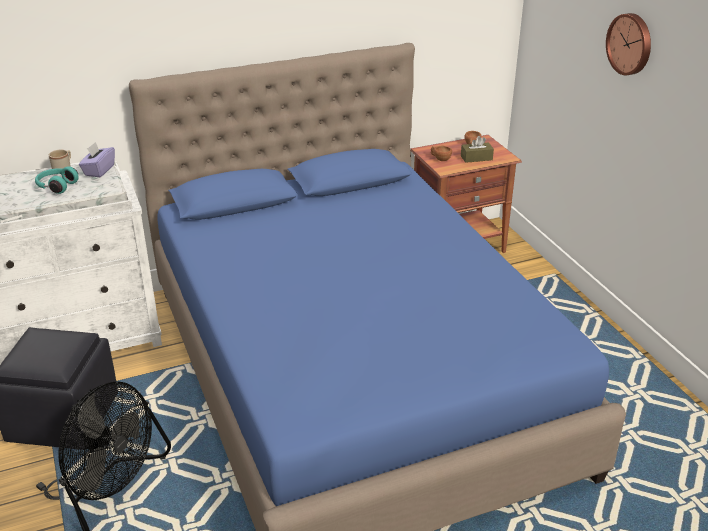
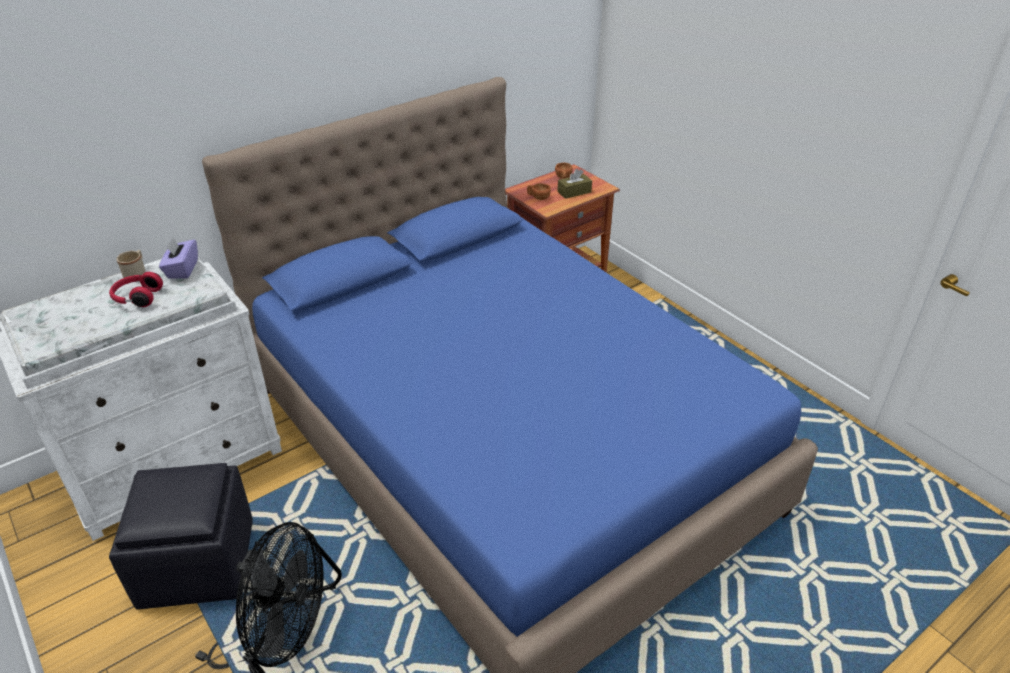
camera: 15 degrees left, 5 degrees up
turquoise headphones [35,166,79,194] -> red headphones [109,272,163,307]
wall clock [606,13,651,75] -> none

